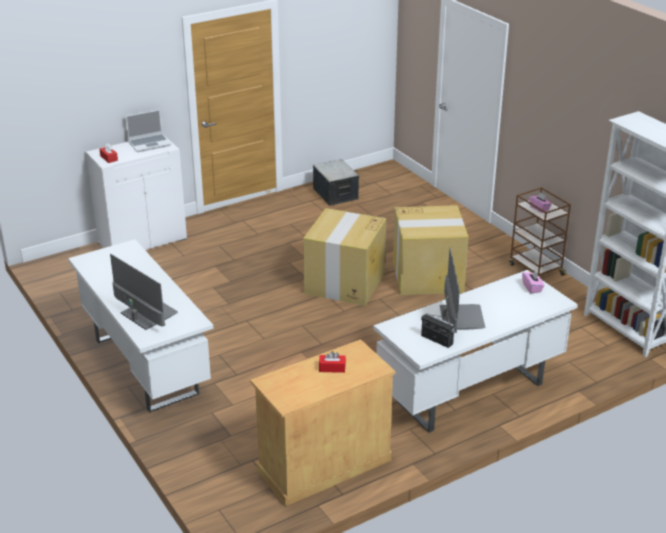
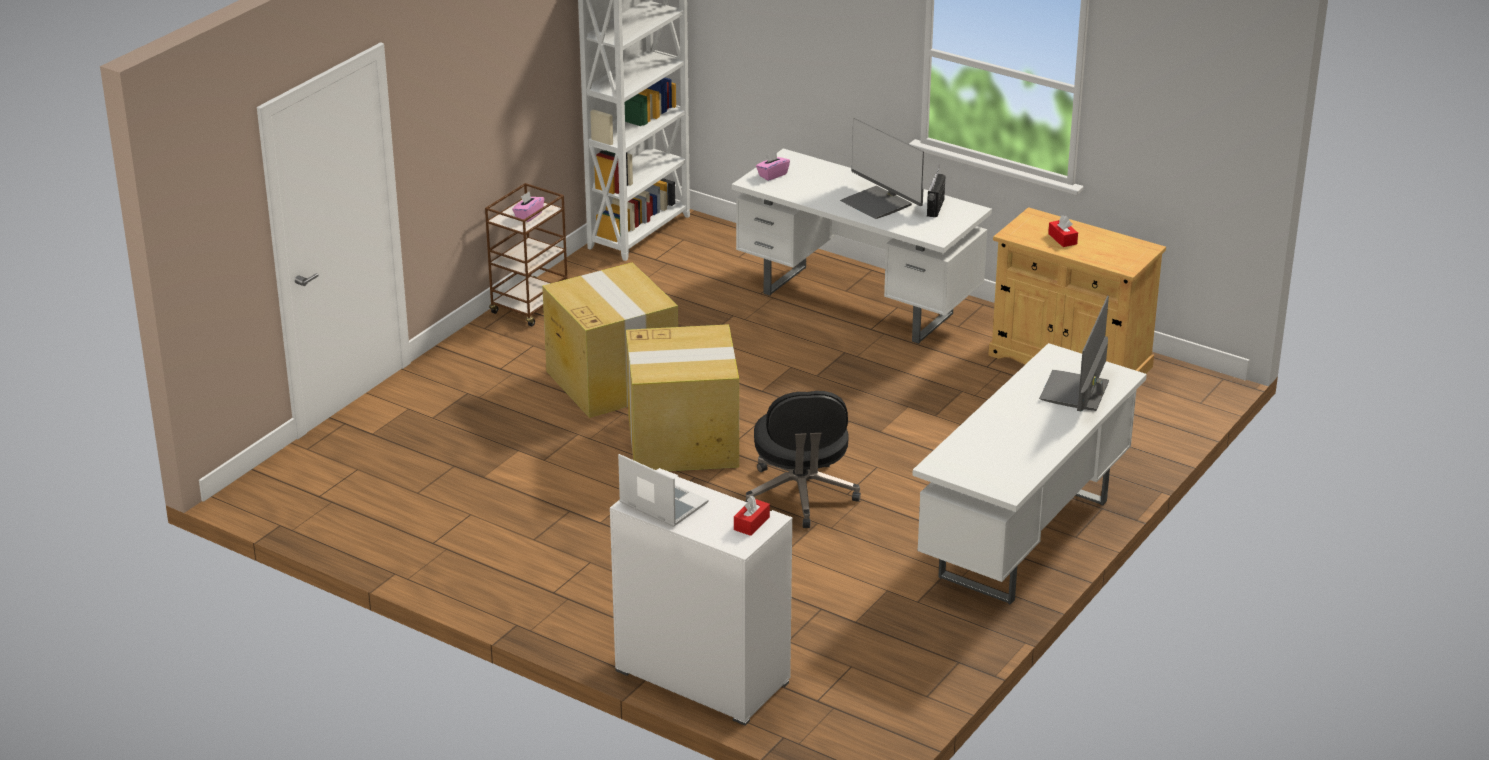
camera: 115 degrees left, 0 degrees up
storage box [313,159,359,206] -> none
monitor [440,247,486,333] -> monitor turned 105 degrees counterclockwise [840,118,924,219]
none -> black office chair [745,391,861,528]

